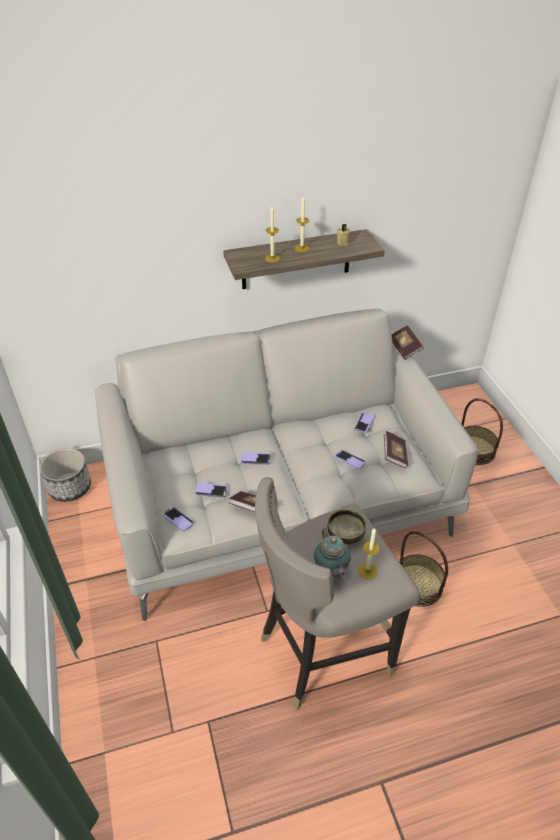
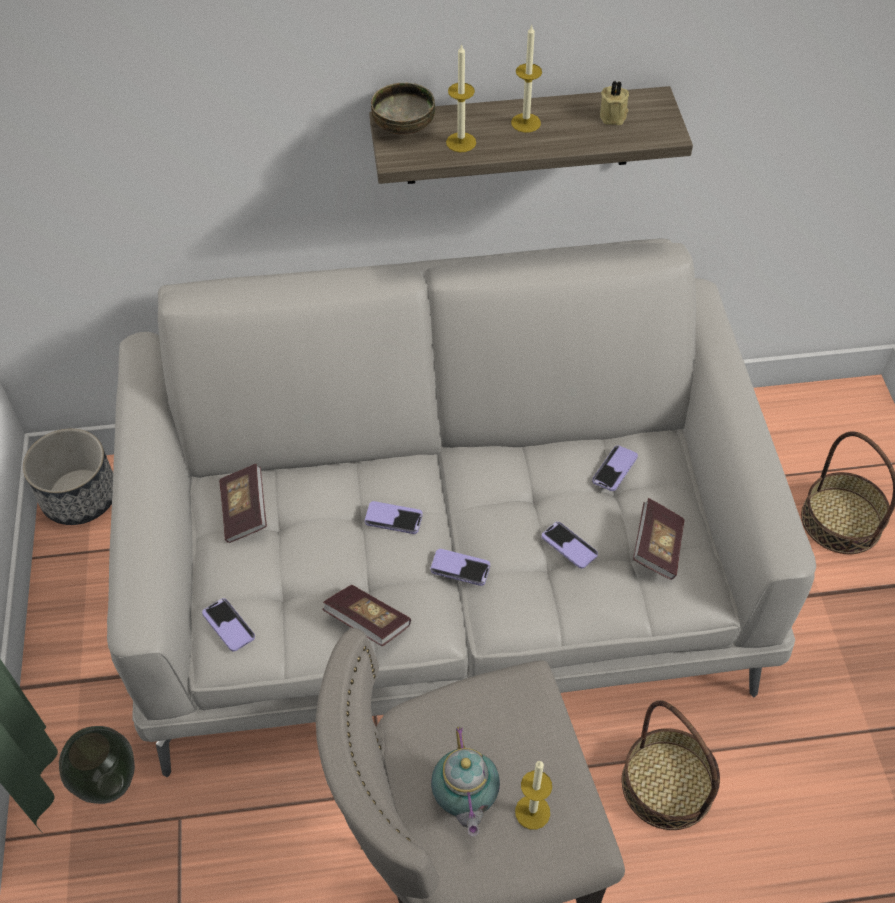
camera: 10 degrees right, 10 degrees up
phone [195,482,227,498] -> phone moved to [430,549,491,586]
bowl [327,509,366,544] -> bowl moved to [371,83,435,134]
book [391,325,423,360] -> book moved to [219,464,267,543]
none -> vase [59,726,135,804]

